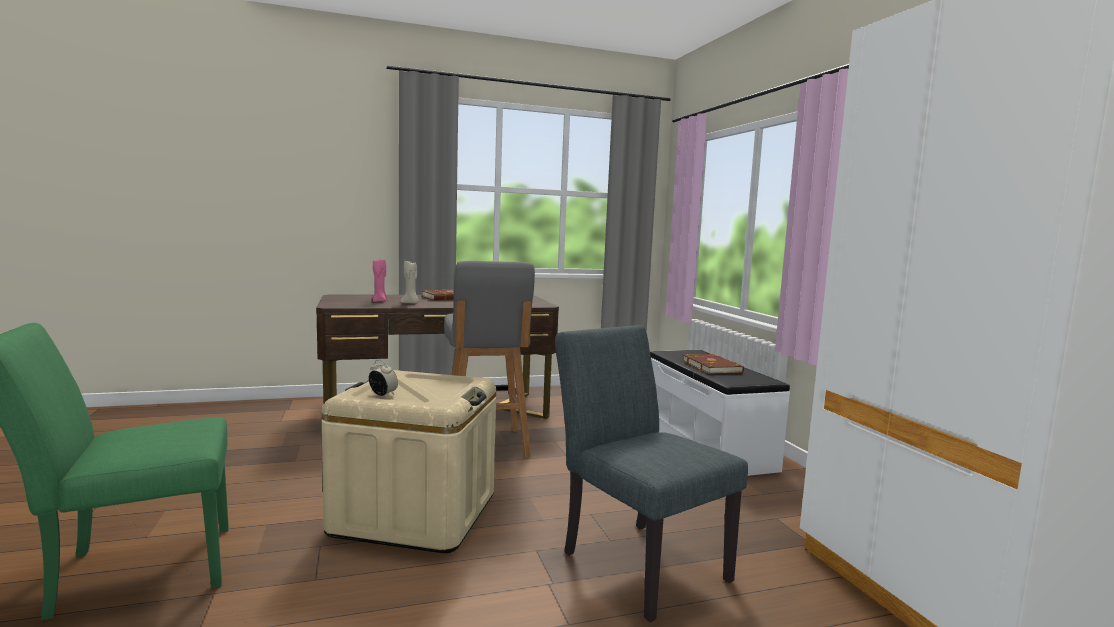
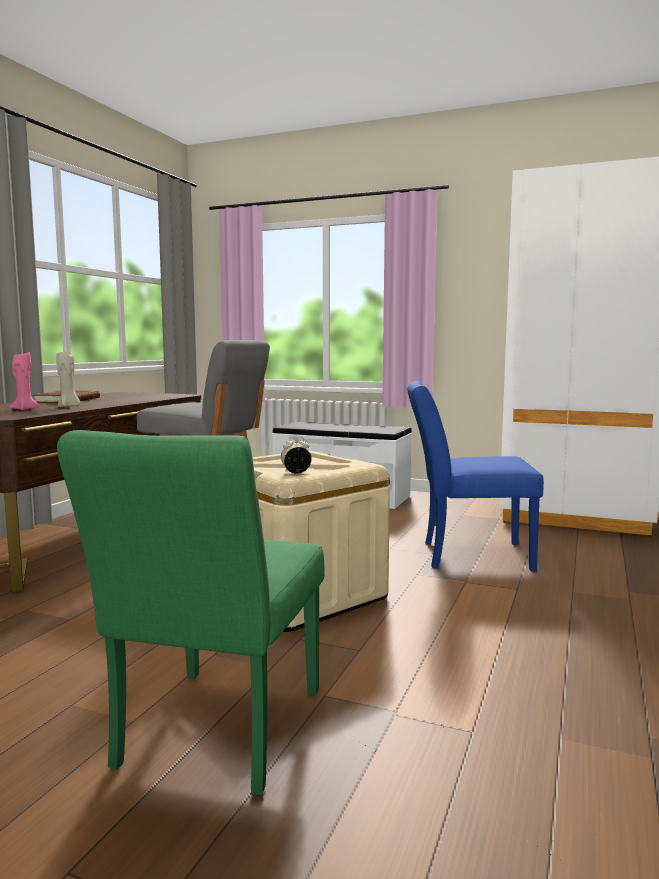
camera: 50 degrees left, 0 degrees up
grey chair [555,325,748,622] -> blue chair [407,381,544,572]
brown book [683,354,744,374] -> none

